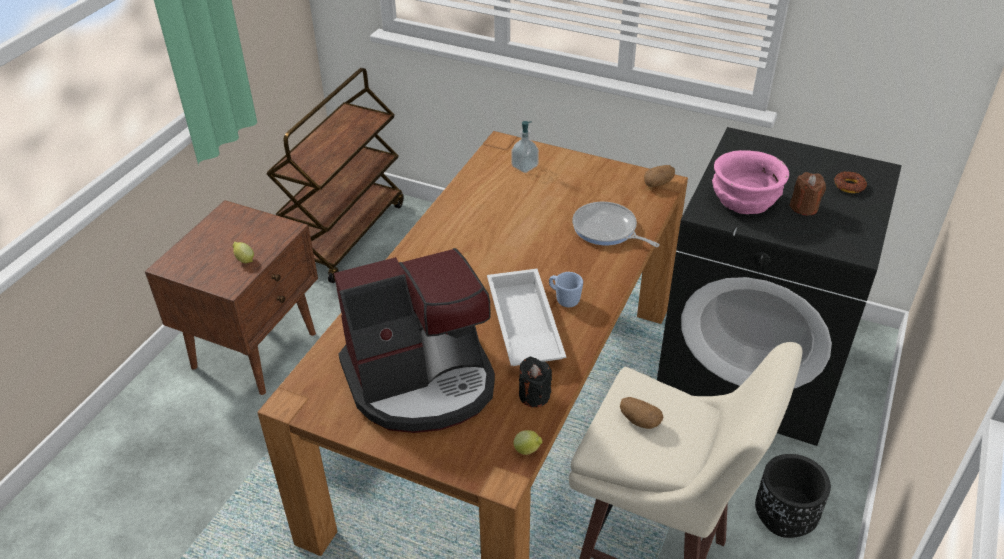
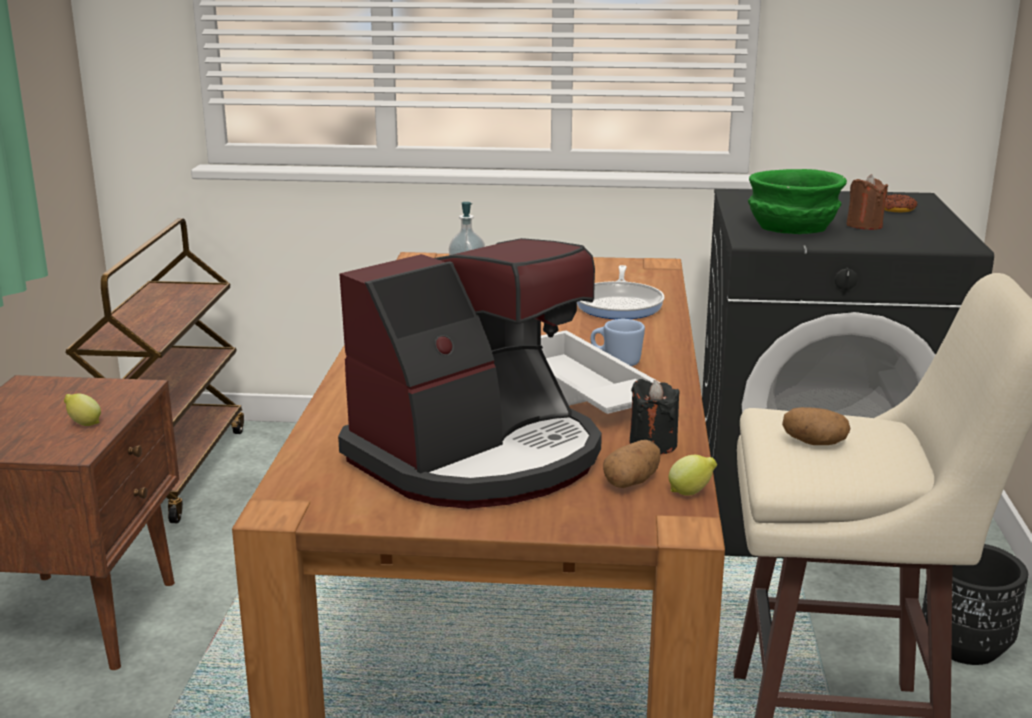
camera: 20 degrees left, 20 degrees down
frying pan [572,202,660,247] -> frying pan turned 105 degrees counterclockwise [577,265,664,319]
potato [644,165,675,187] -> potato moved to [603,440,660,488]
pink bowl [712,150,789,214] -> green bowl [748,169,847,234]

